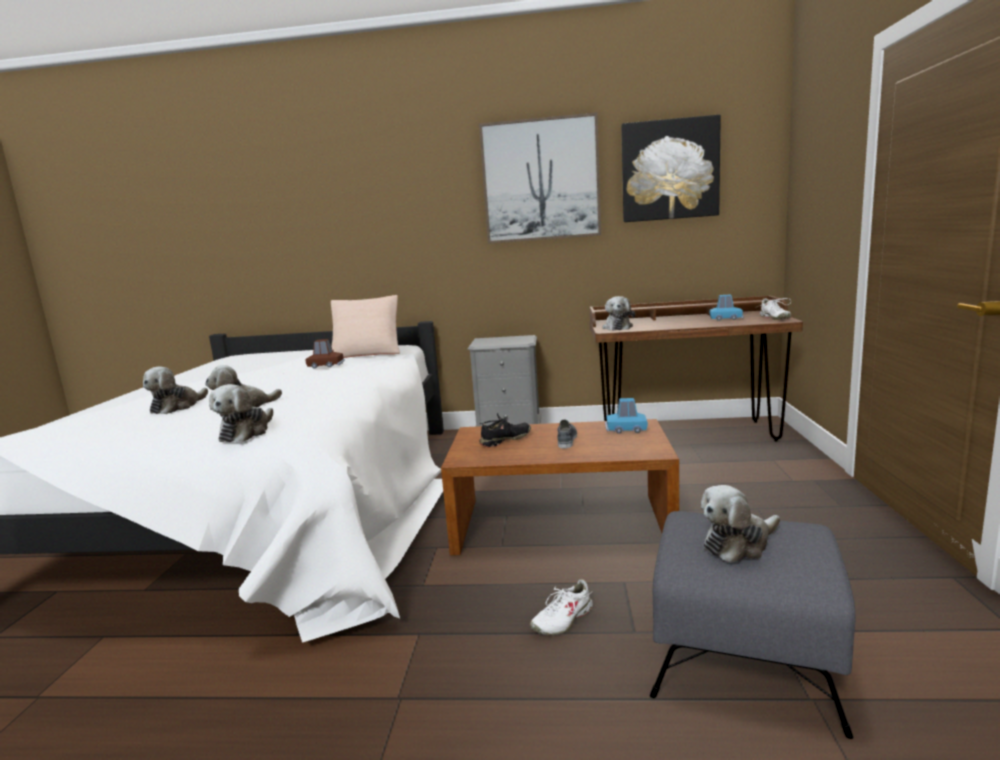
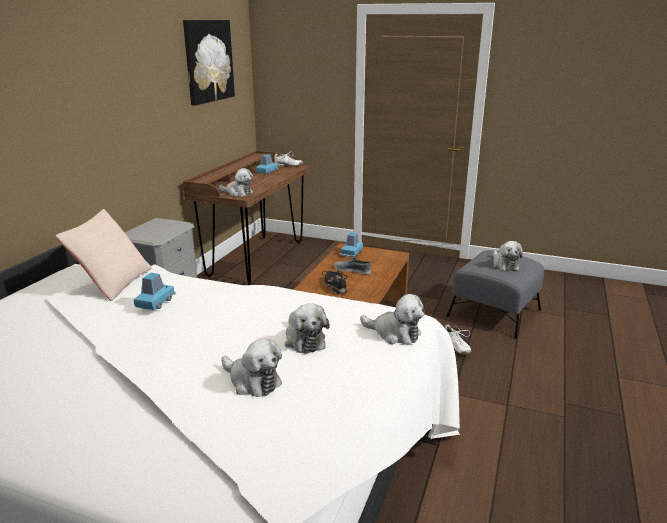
camera: 75 degrees left, 10 degrees up
brown toy car [305,339,345,369] -> blue toy car [134,273,176,310]
picture [479,112,601,244] -> none

